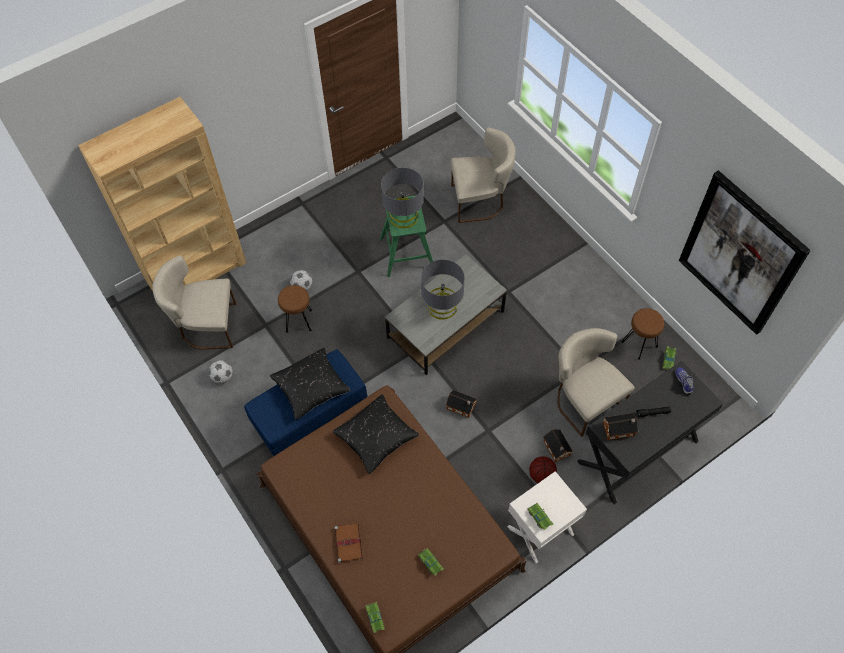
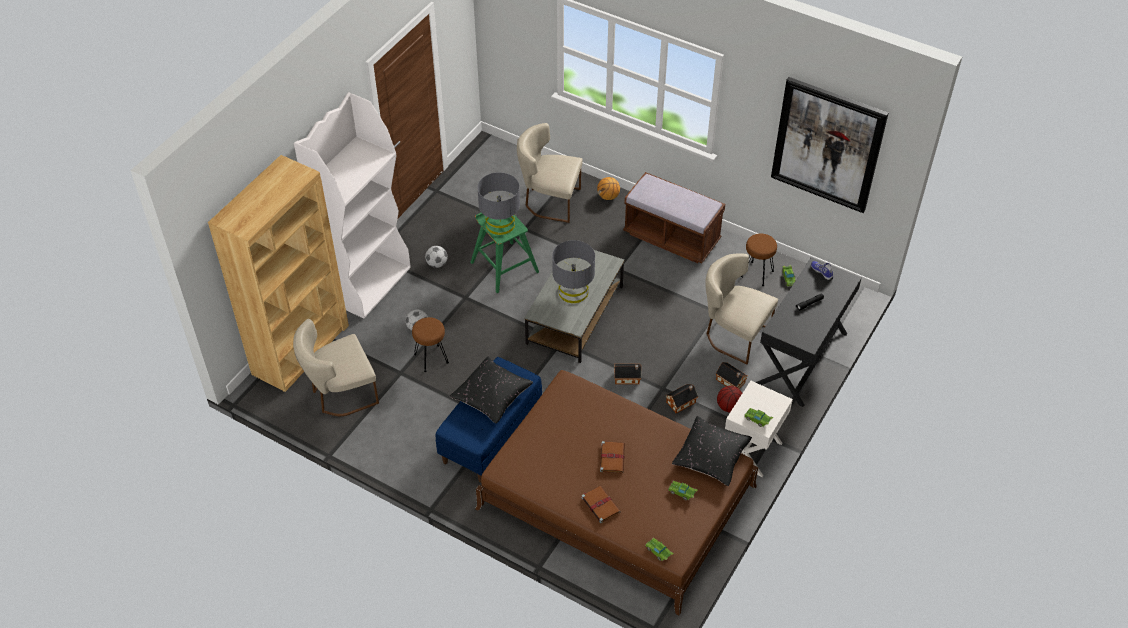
camera: 25 degrees left, 10 degrees down
football [209,360,233,384] -> football moved to [425,246,447,268]
black pillow [332,394,419,474] -> black pillow moved to [672,416,752,486]
beige chair [451,128,516,223] -> beige chair turned 135 degrees counterclockwise [517,123,583,223]
toy house [603,413,638,440] -> toy house moved to [666,384,698,413]
none -> white bookcase [294,92,411,319]
none -> basketball [597,177,620,200]
none -> brown book [600,441,625,473]
none -> brown bench [623,172,725,263]

